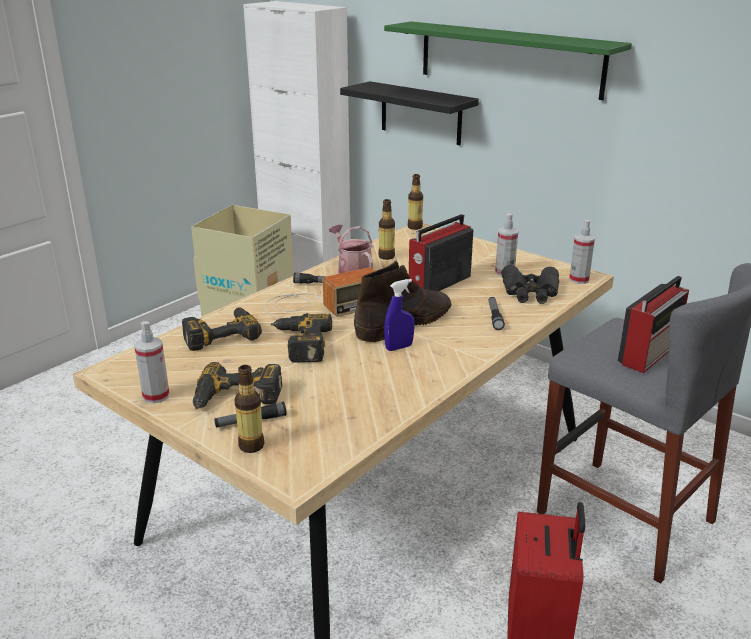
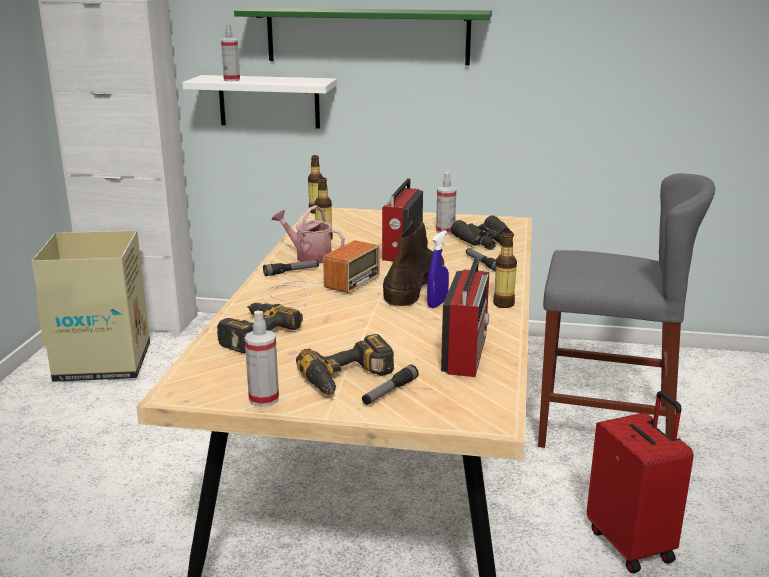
camera: 30 degrees left, 5 degrees down
bottle [234,365,265,453] -> bottle moved to [493,231,517,308]
power drill [271,313,332,362] -> none
black shelf [340,81,479,145] -> white shelf [182,75,337,129]
spray bottle [569,220,595,284] -> spray bottle moved to [221,24,240,81]
radio [618,276,689,373] -> radio moved to [441,258,489,377]

